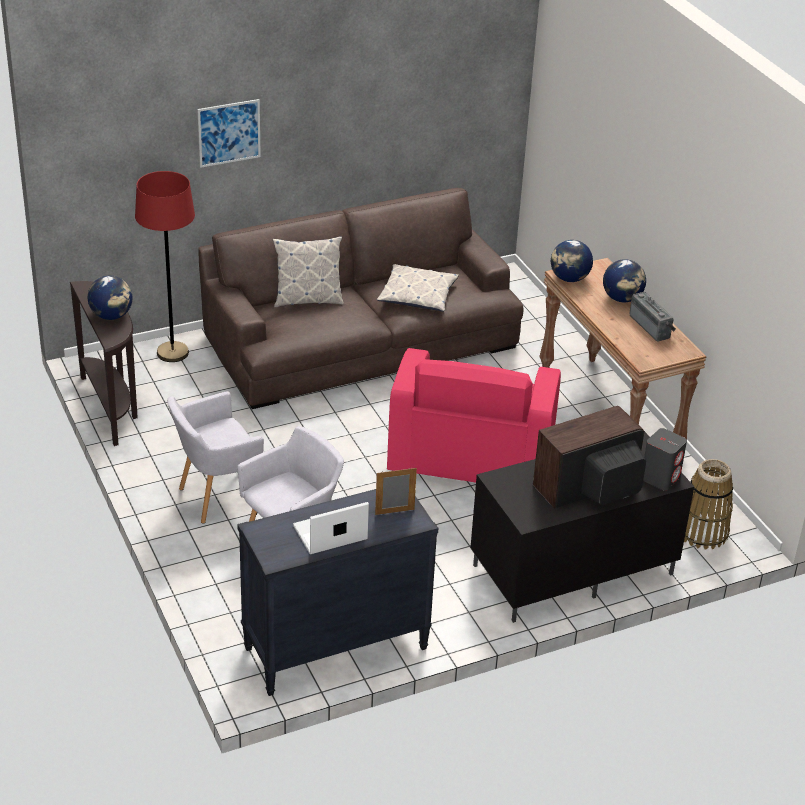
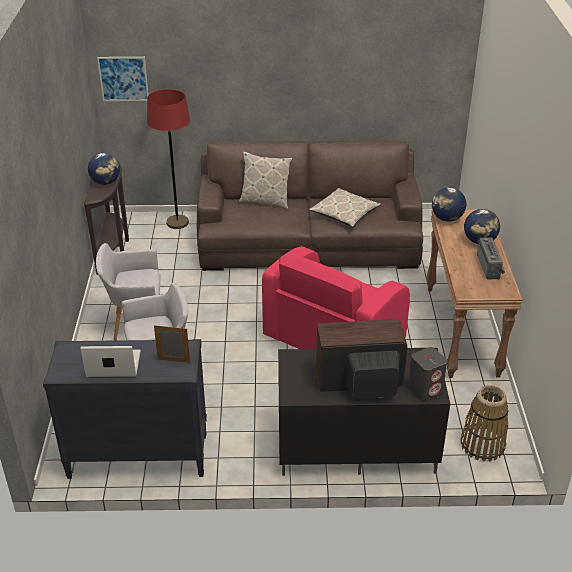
camera: 25 degrees right, 0 degrees up
picture [197,99,261,168] -> picture moved to [97,57,149,101]

